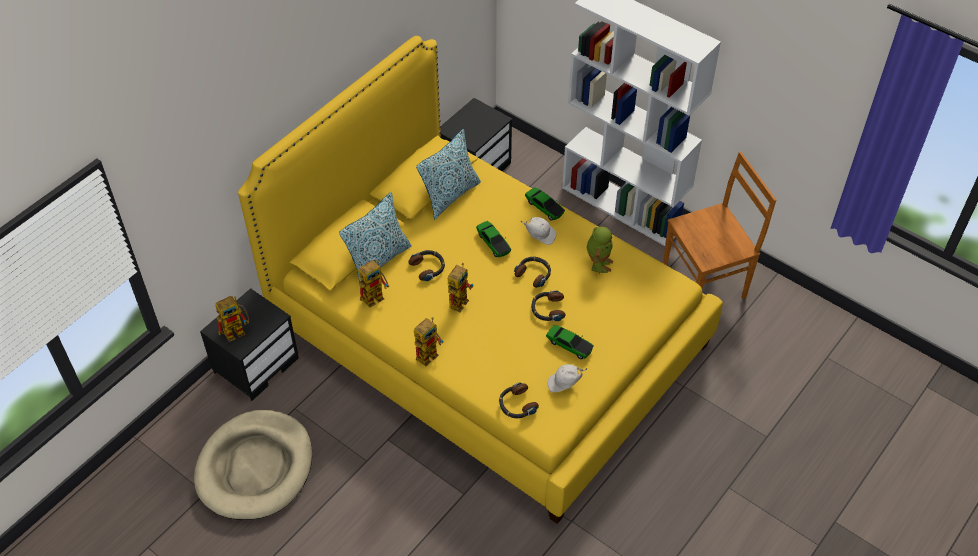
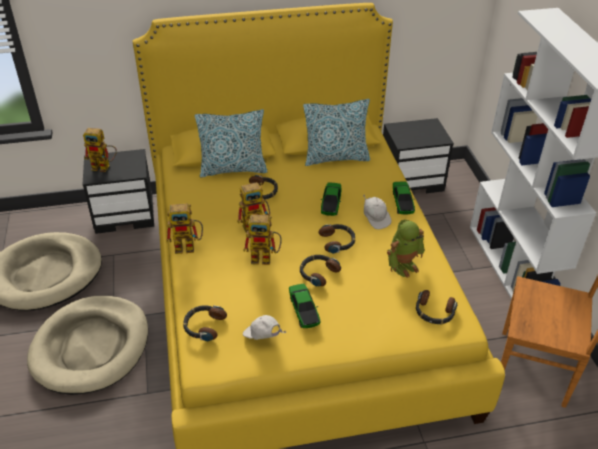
camera: 40 degrees right, 10 degrees down
toy robot [358,260,389,307] -> toy robot moved to [243,214,282,265]
none -> beige dog bed [27,296,148,395]
none -> headphones [416,290,458,325]

